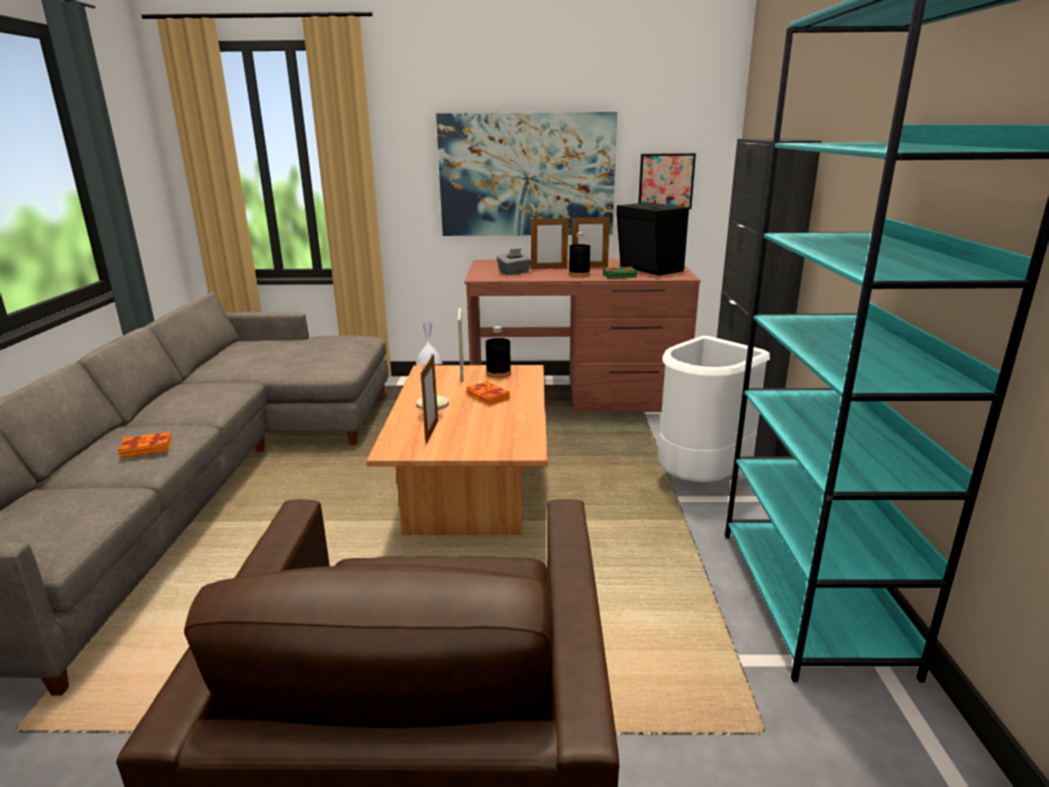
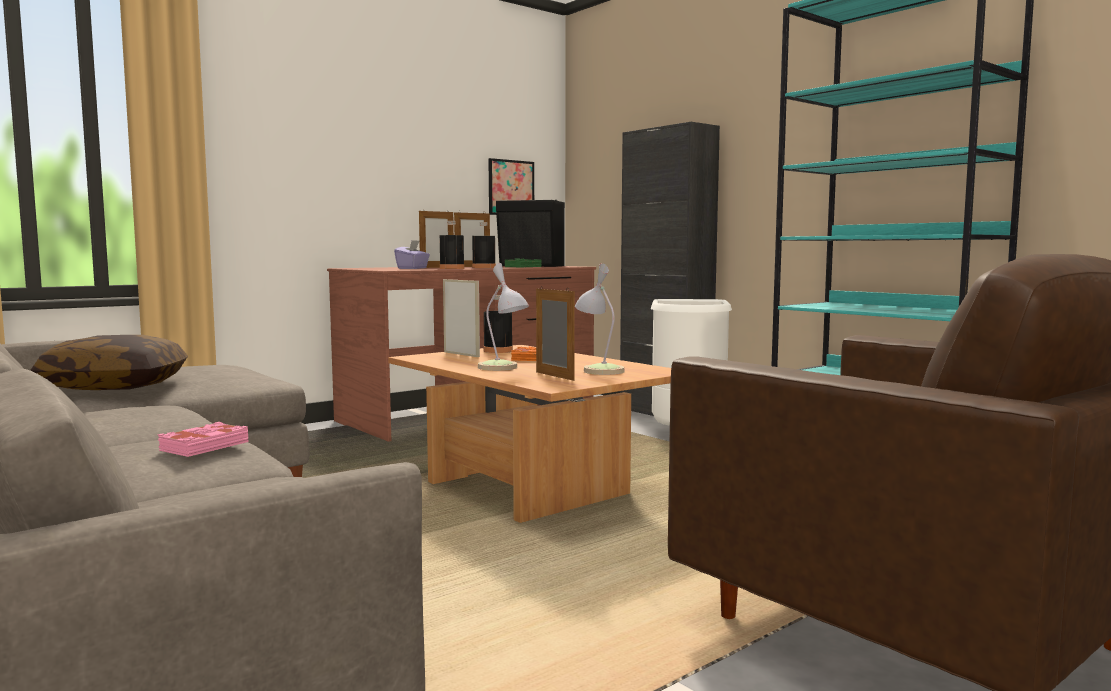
camera: 40 degrees left, 15 degrees down
orange book [118,431,172,458] -> pink book [157,422,248,457]
picture [436,112,617,236] -> none
grey tissue box [497,248,532,275] -> purple tissue box [394,240,430,269]
none -> pillow [31,335,188,390]
none -> black bottle [440,221,465,269]
none -> table lamp [575,263,625,375]

